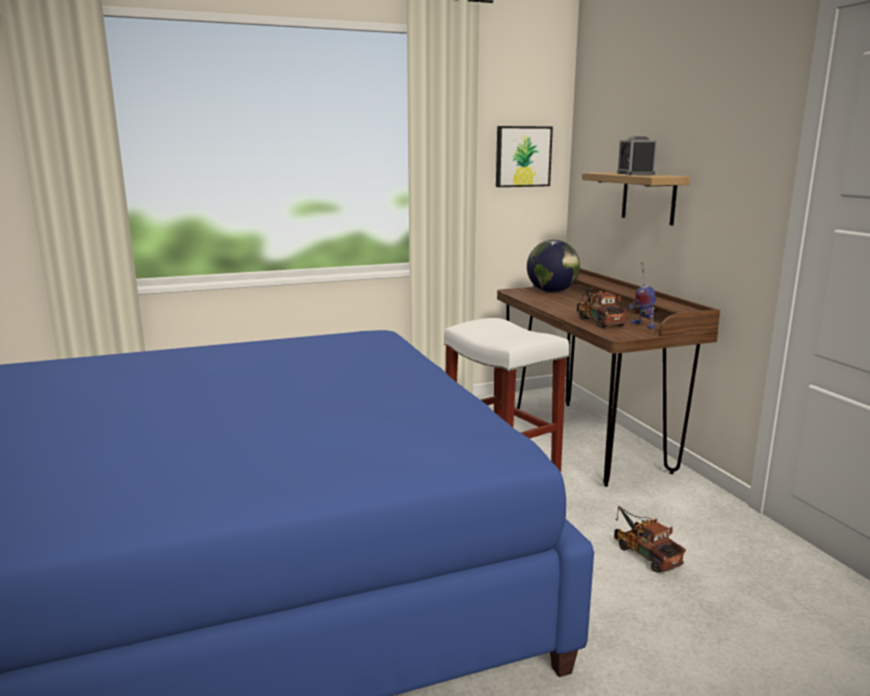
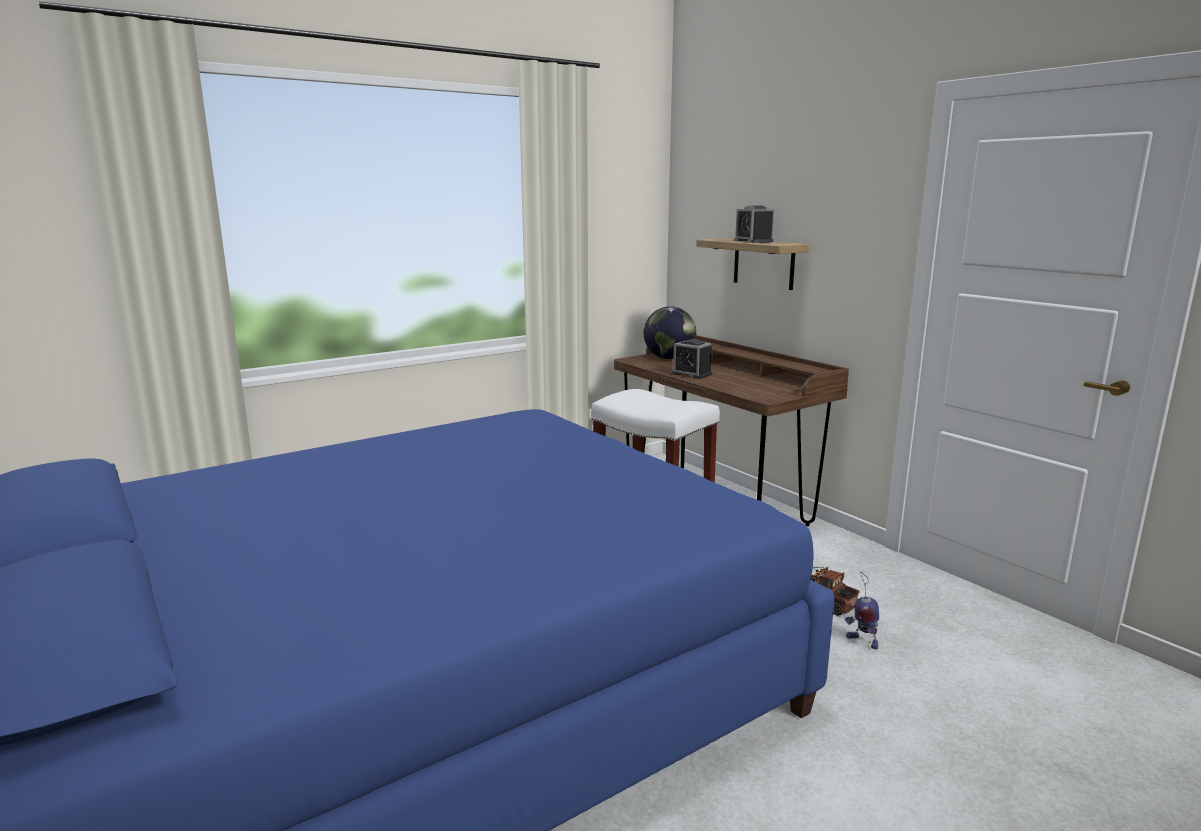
camera: 15 degrees left, 0 degrees up
picture [496,126,553,187] -> none
toy truck [576,288,628,328] -> none
toy robot [629,262,656,329] -> toy robot moved to [845,572,879,649]
none -> alarm clock [671,339,712,379]

